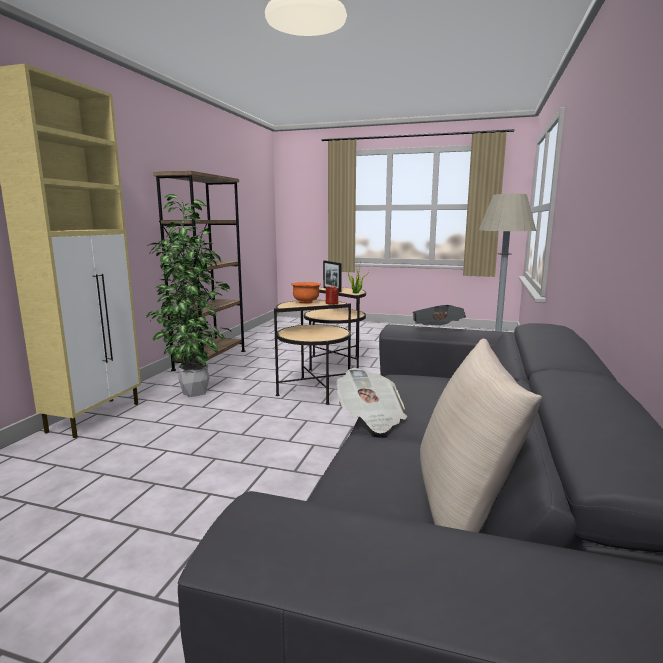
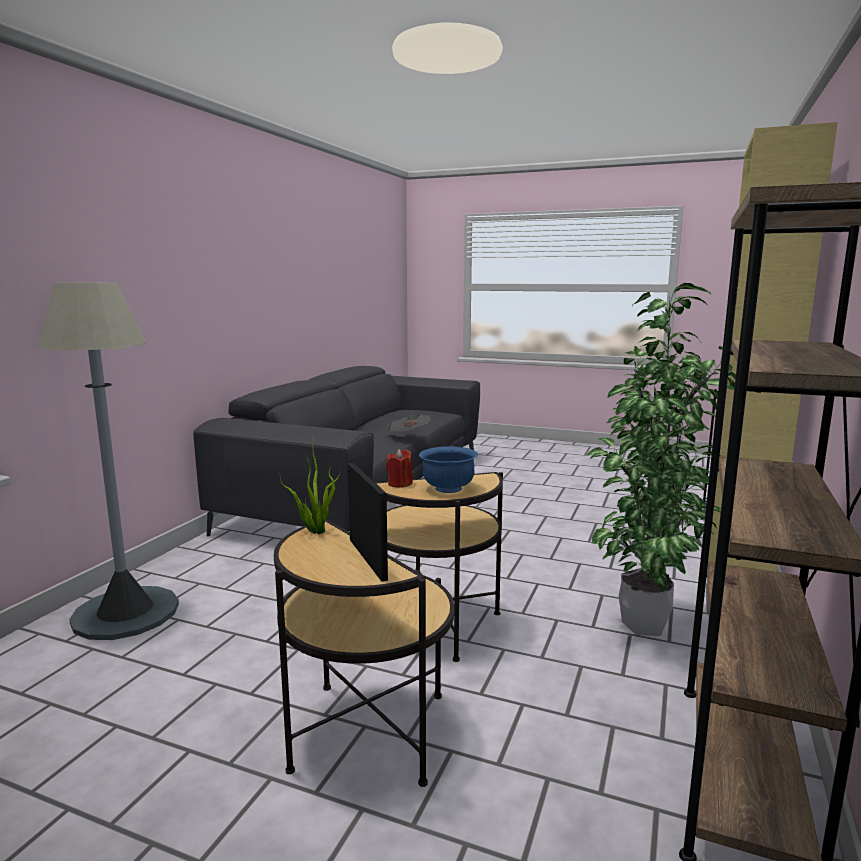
camera: 175 degrees left, 0 degrees up
orange bowl [291,282,321,304] -> blue bowl [419,446,478,493]
newspaper [412,305,466,325] -> none
beige pillow [420,338,542,533] -> none

